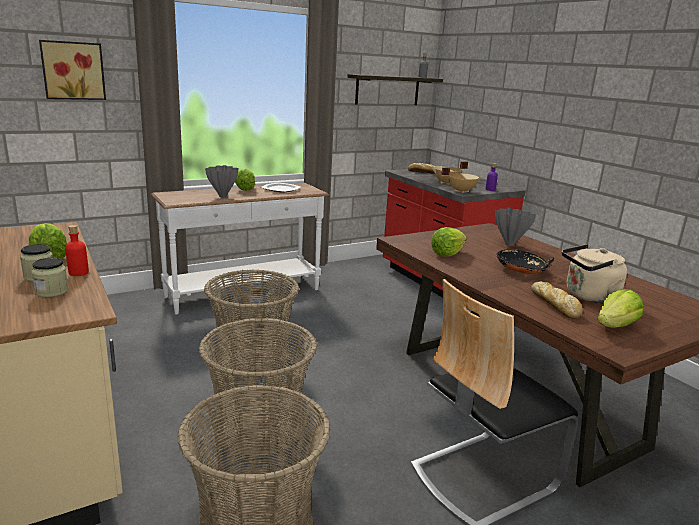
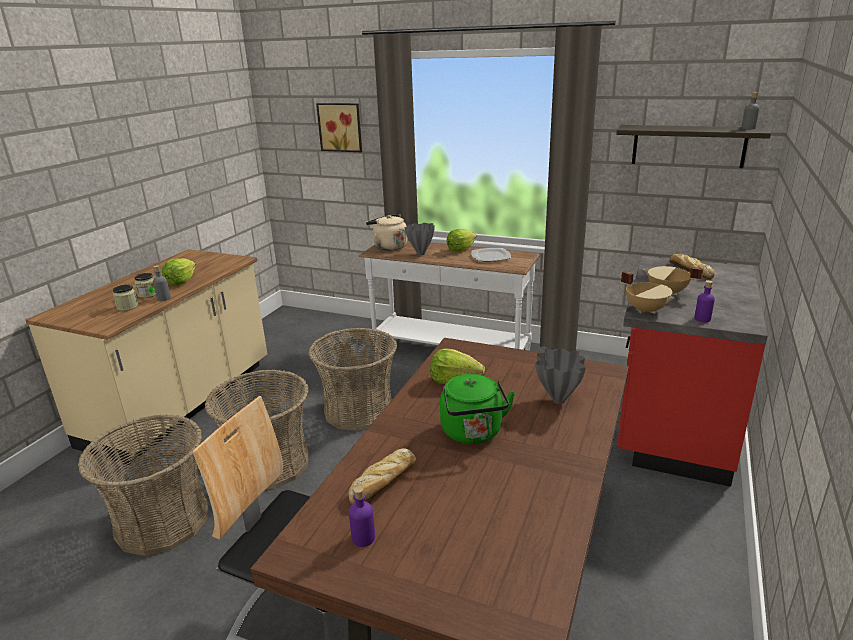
camera: 55 degrees right, 5 degrees up
red bottle [65,225,89,276] -> grey bottle [153,265,171,301]
black bowl [496,249,554,274] -> green kettle [440,374,515,444]
beige kettle [562,244,627,303] -> beige kettle moved to [366,214,407,251]
lettuce [598,289,644,328] -> purple bottle [349,486,375,547]

